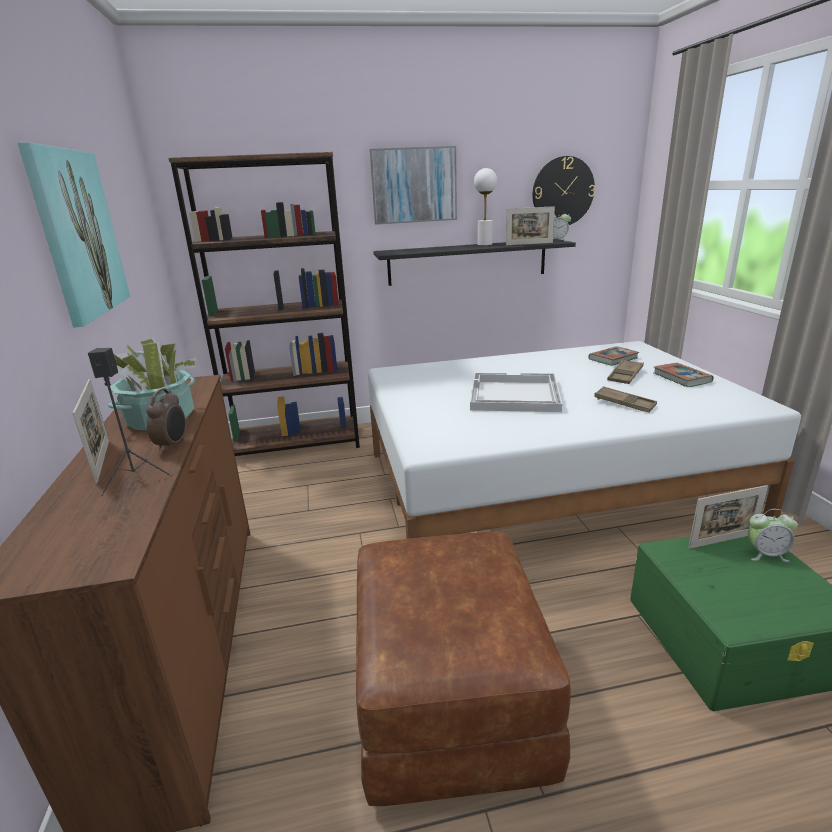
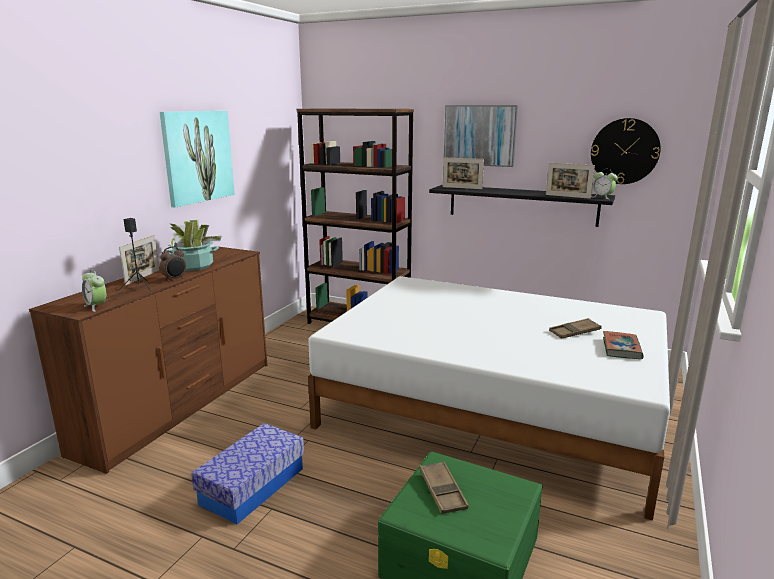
camera: 35 degrees right, 5 degrees down
brown ottoman [356,532,571,806] -> storage box [191,423,304,524]
white tray [470,373,562,412] -> none
white table lamp [474,168,497,245] -> none
book [588,346,639,366] -> none
brown tray [594,386,657,413] -> brown tray moved to [419,462,469,514]
picture frame [688,485,768,549] -> picture frame moved to [443,158,484,189]
alarm clock [748,509,798,562] -> alarm clock moved to [82,269,106,312]

